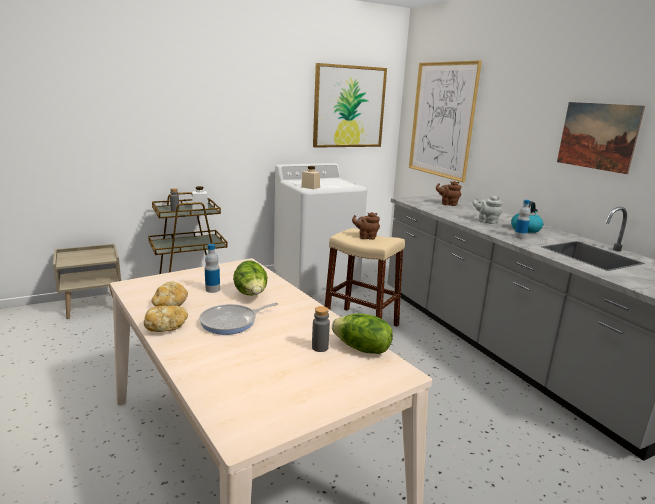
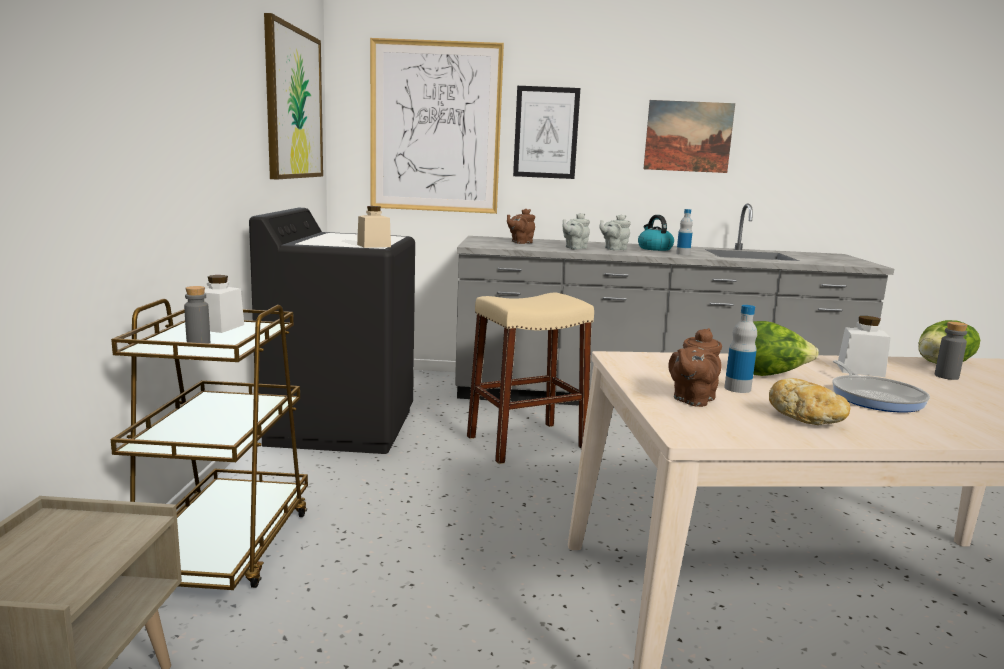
camera: 60 degrees left, 5 degrees down
bread [144,305,188,332] -> none
white washing machine [274,163,367,296] -> black washing machine [249,208,415,454]
brown teapot [352,212,380,240] -> brown teapot moved to [668,328,722,407]
none -> picture [513,86,580,179]
none -> grey teapot [563,213,590,250]
none -> white jar [837,316,891,377]

